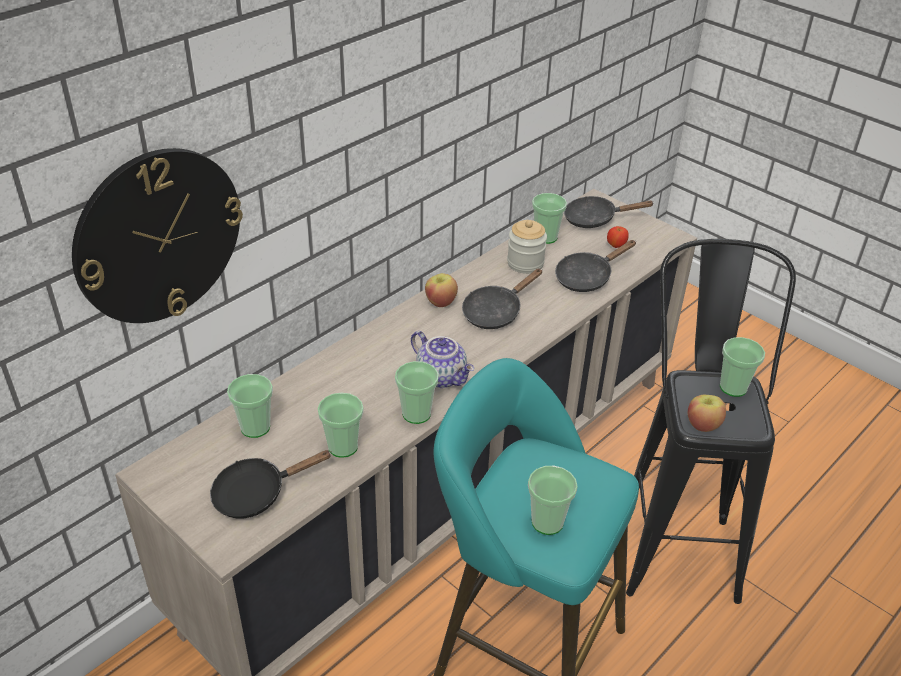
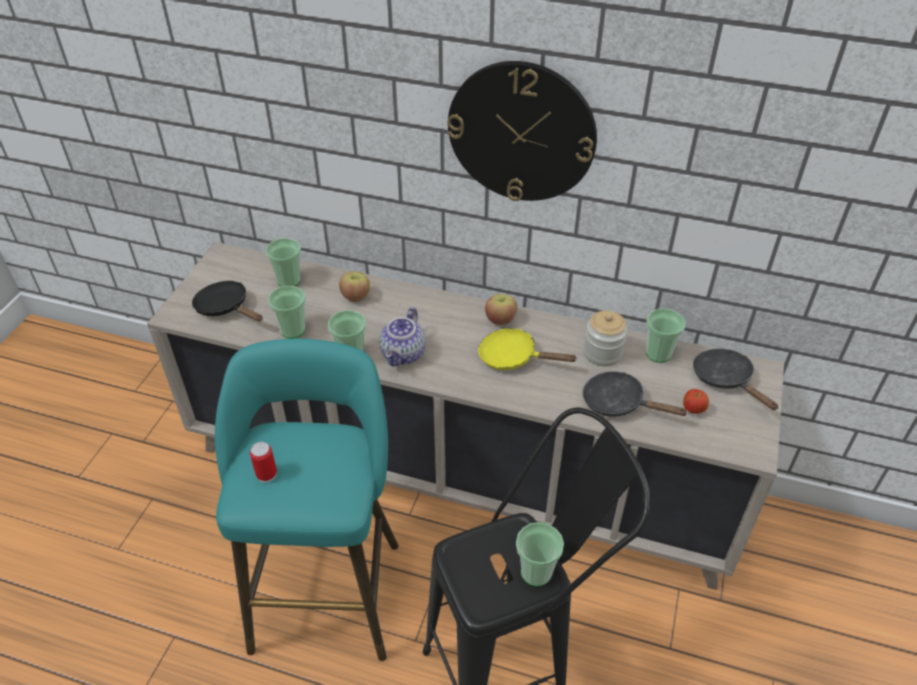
camera: 65 degrees right, 5 degrees up
wall clock [72,148,243,323] -> wall clock moved to [447,61,597,201]
black frying pan [462,268,543,329] -> yellow frying pan [478,328,577,370]
cup [528,466,578,535] -> can [250,442,277,483]
apple [688,395,726,432] -> apple moved to [339,271,370,302]

